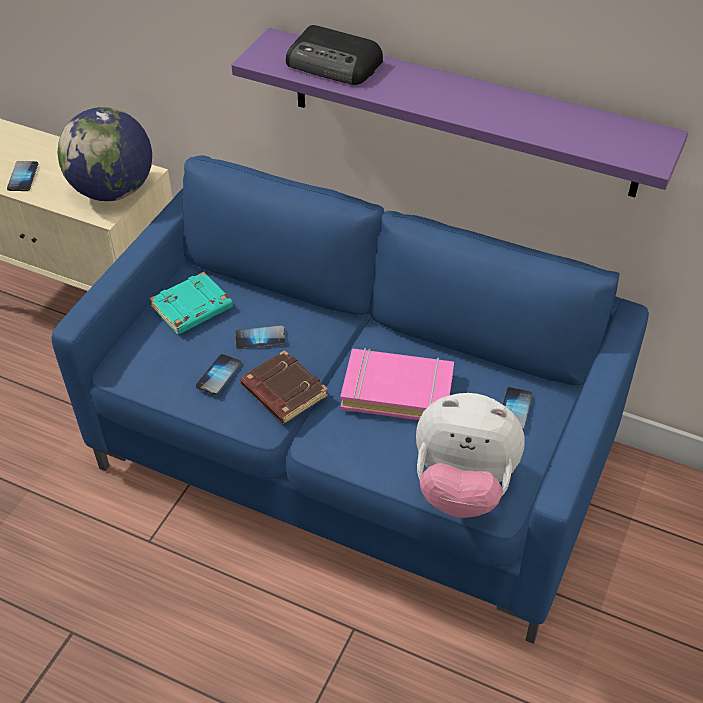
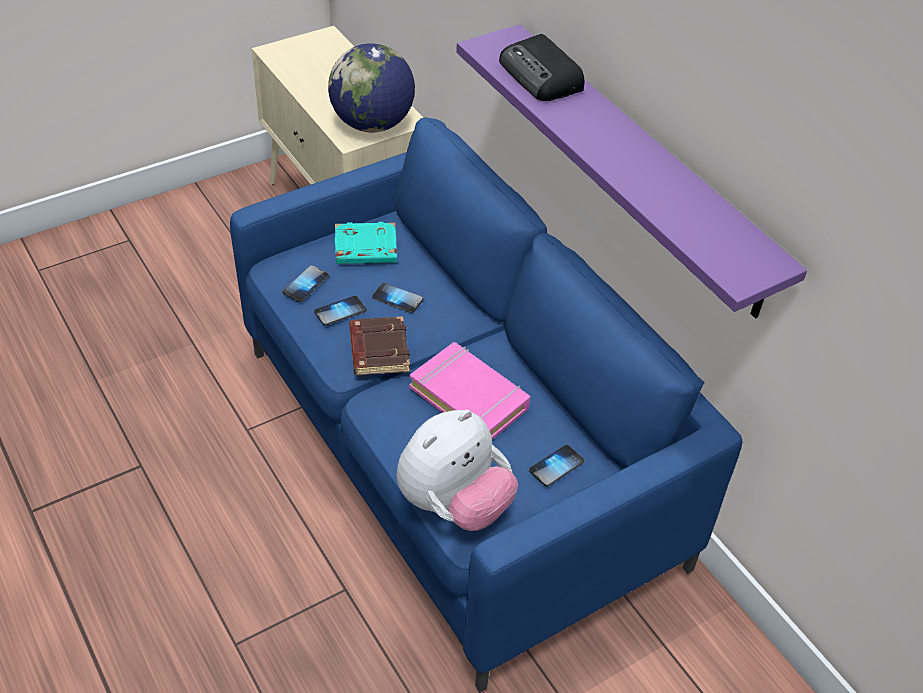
camera: 30 degrees right, 0 degrees up
phone [7,161,38,191] -> phone moved to [283,265,329,302]
plush toy [416,393,525,518] -> plush toy turned 90 degrees counterclockwise [397,410,518,531]

